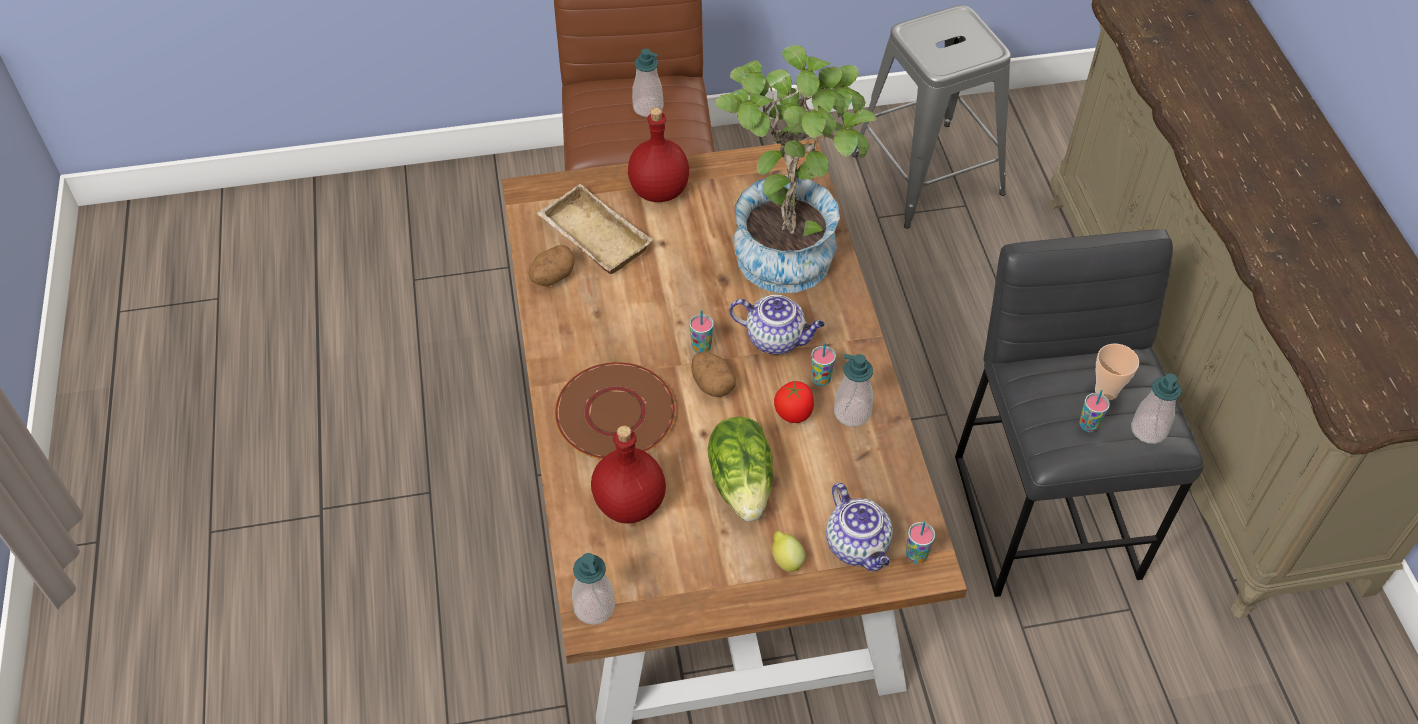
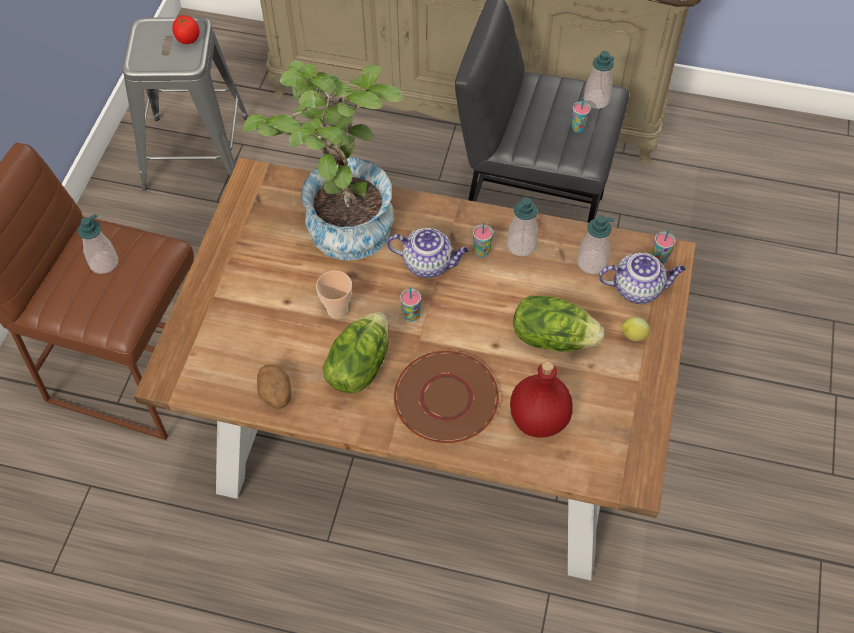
camera: 65 degrees left, 5 degrees up
beige tray [537,184,653,274] -> none
soap dispenser [572,553,615,625] -> soap dispenser moved to [577,215,615,274]
red bottle [628,108,689,202] -> none
potato [691,352,736,397] -> none
teapot [729,295,825,355] -> teapot turned 60 degrees clockwise [387,228,469,278]
tomato [774,381,814,423] -> tomato moved to [172,15,200,44]
cup [1095,344,1139,400] -> cup moved to [316,271,352,319]
none -> lettuce [323,312,389,394]

